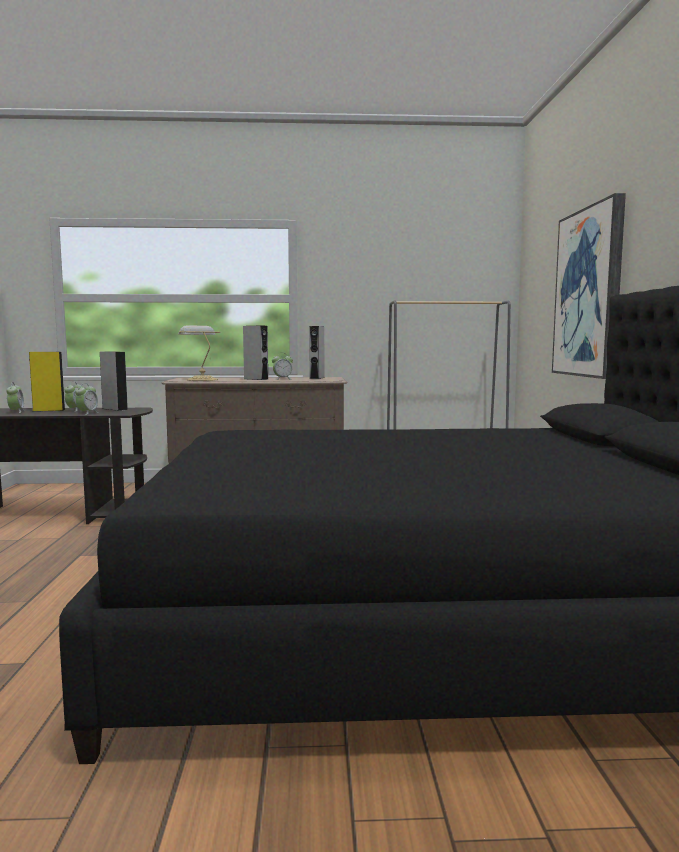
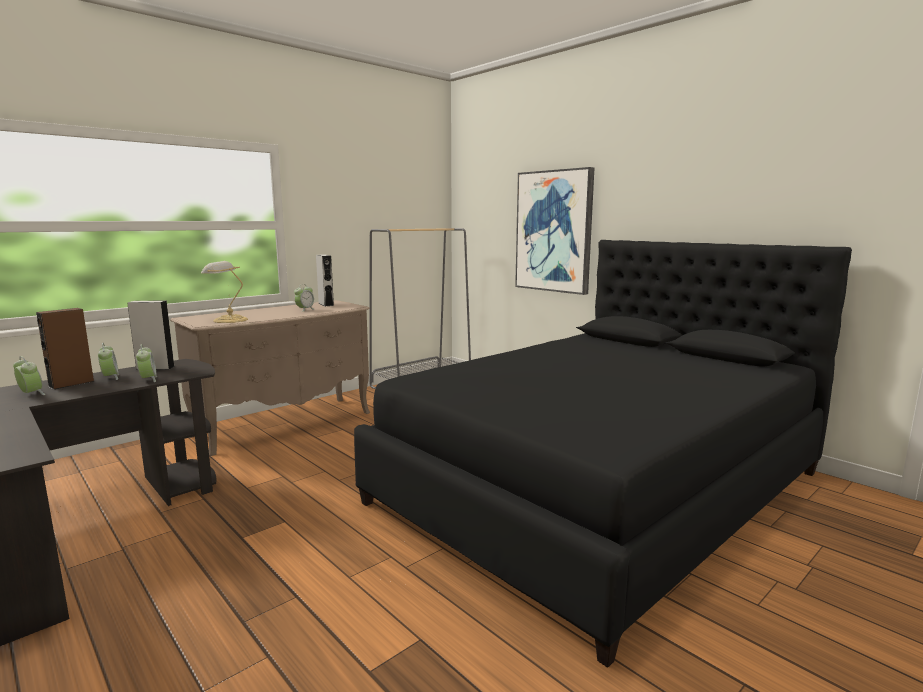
camera: 40 degrees left, 5 degrees up
yellow speaker [29,352,65,412] -> brown speaker [36,308,94,390]
grey speaker [243,326,269,380] -> none

